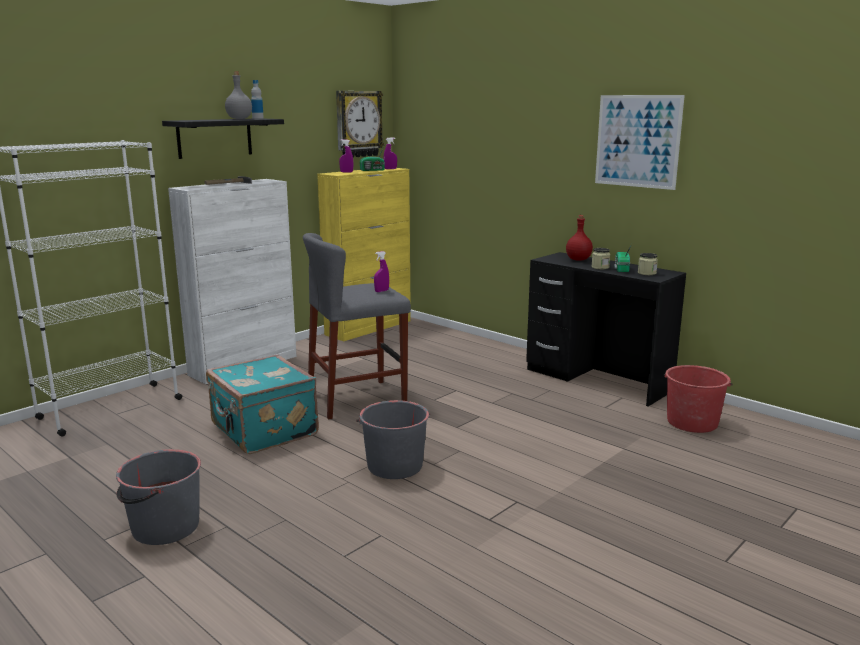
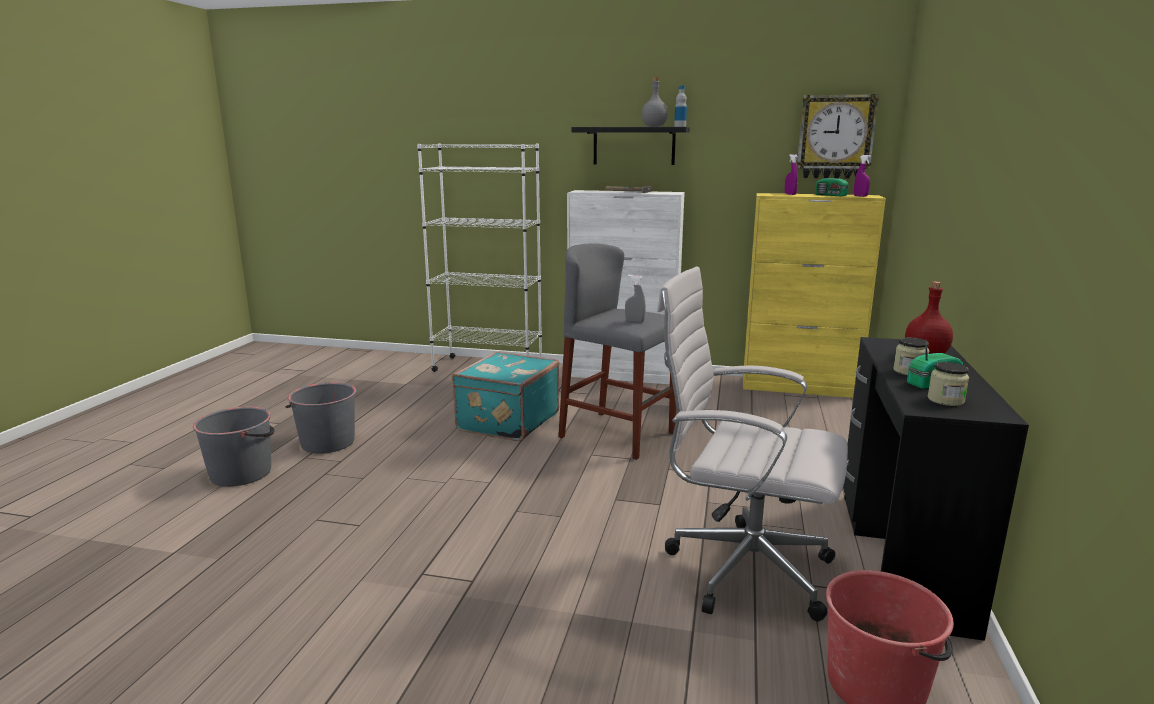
camera: 60 degrees right, 0 degrees up
grey bucket [356,400,430,479] -> grey bucket moved to [193,407,275,487]
purple spray bottle [374,251,389,292] -> grey spray bottle [625,275,646,322]
picture [595,95,685,190] -> none
none -> white office chair [657,267,848,621]

